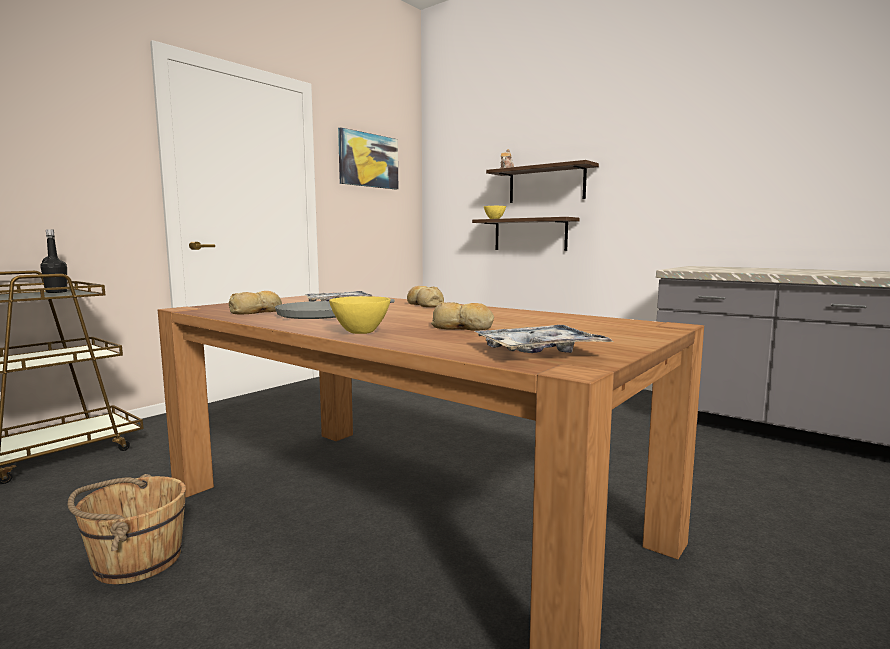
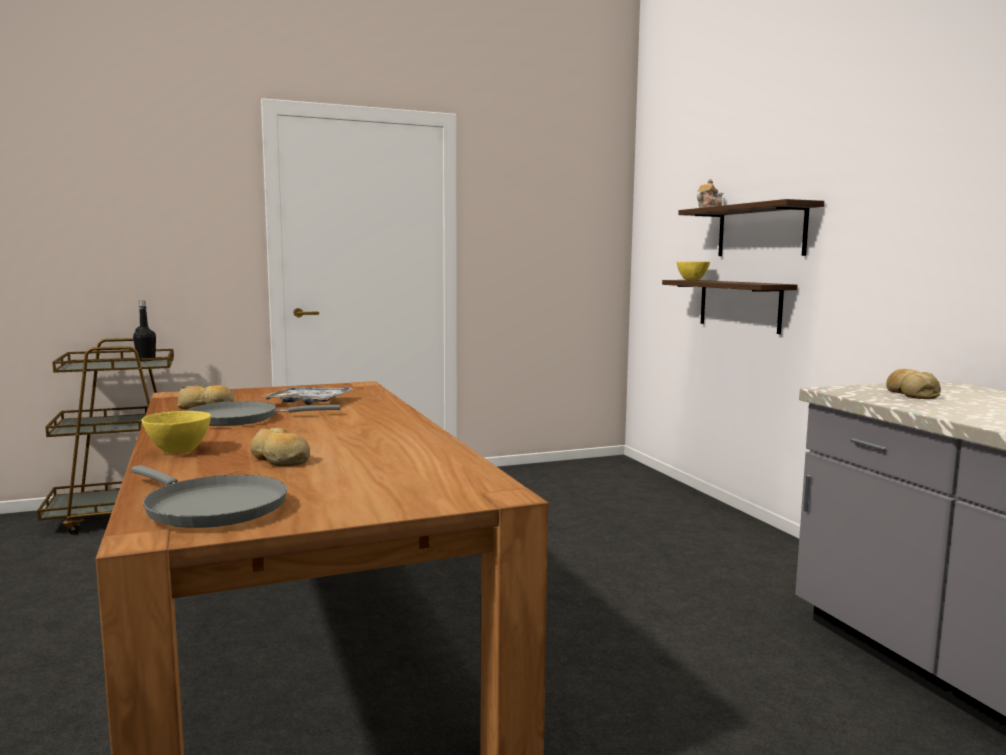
camera: 30 degrees right, 0 degrees up
brown bucket [68,474,186,584] -> none
picture [338,127,398,189] -> none
bread [407,286,444,307] -> bread moved to [886,369,941,399]
tray [475,325,614,353] -> grey frying pan [131,465,287,528]

